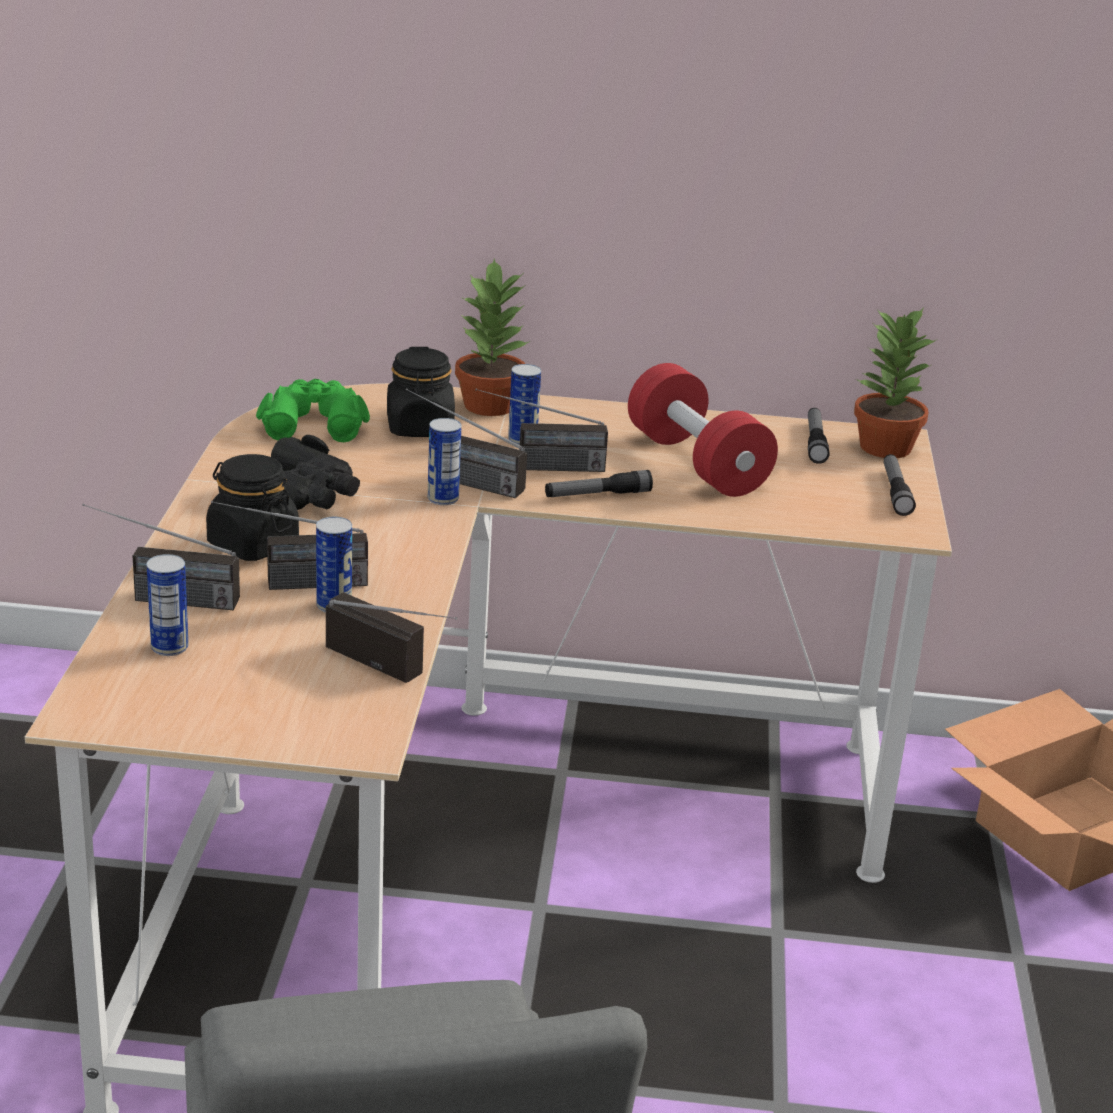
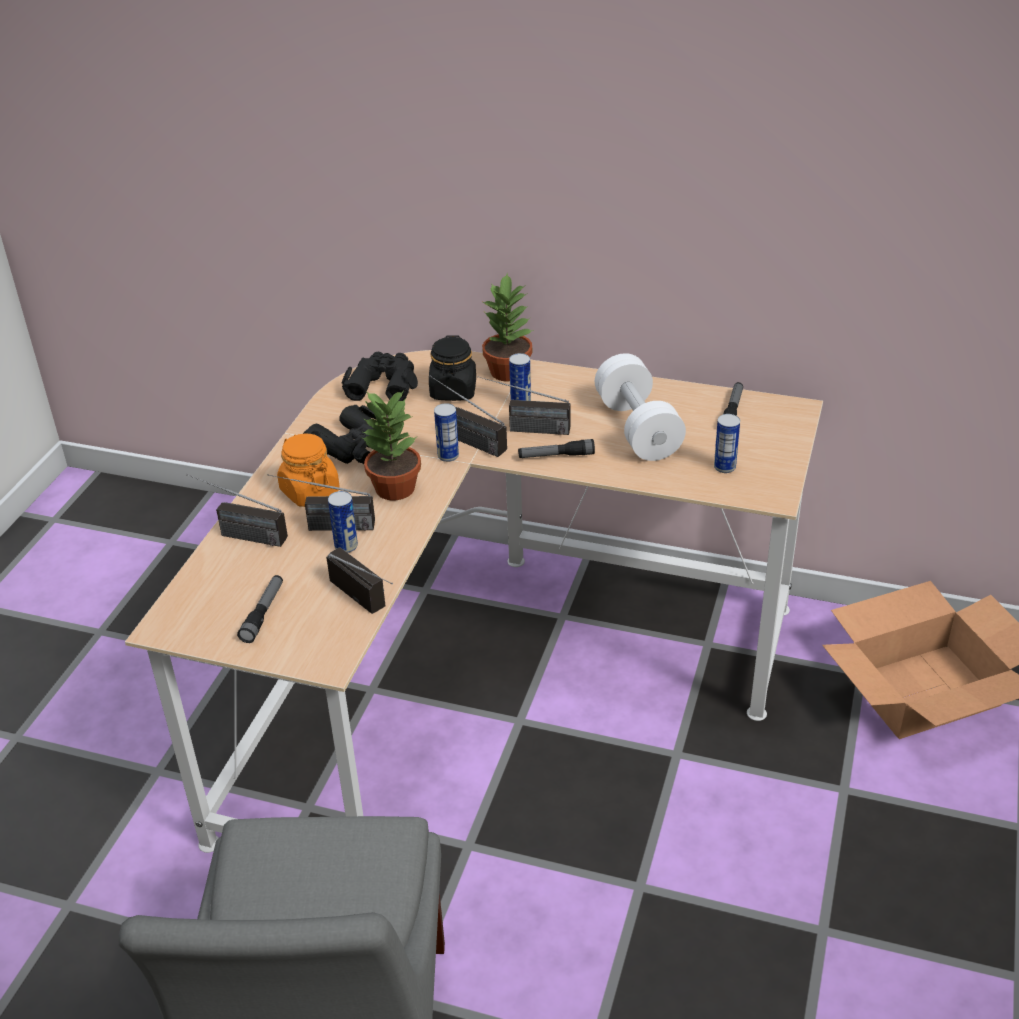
camera: 15 degrees right, 10 degrees up
can [146,554,188,656] -> can moved to [714,414,740,473]
black jar [206,454,299,561] -> orange jar [277,434,340,507]
green binoculars [256,379,370,442] -> black binoculars [342,352,418,401]
red dumbbell [628,363,778,497] -> white dumbbell [595,353,686,461]
potted plant [854,308,938,458] -> potted plant moved to [362,391,421,500]
flashlight [884,454,916,516] -> flashlight moved to [237,575,283,643]

